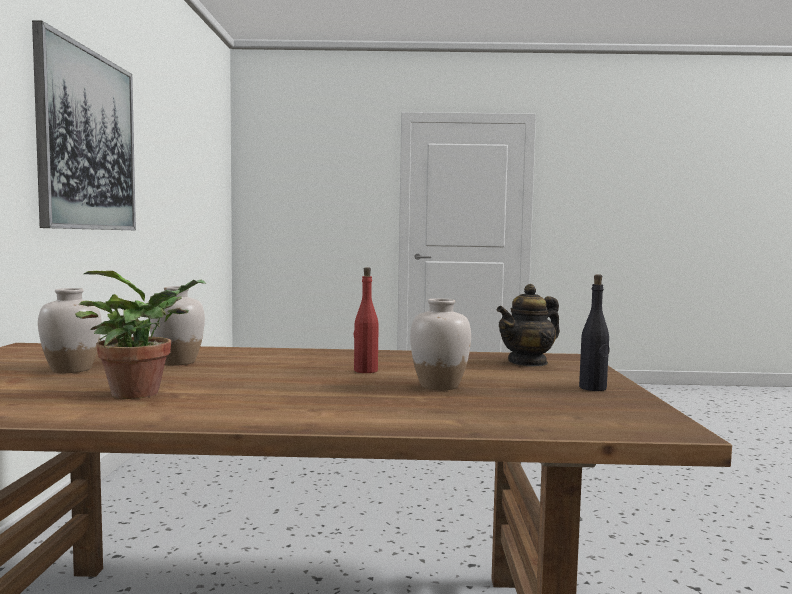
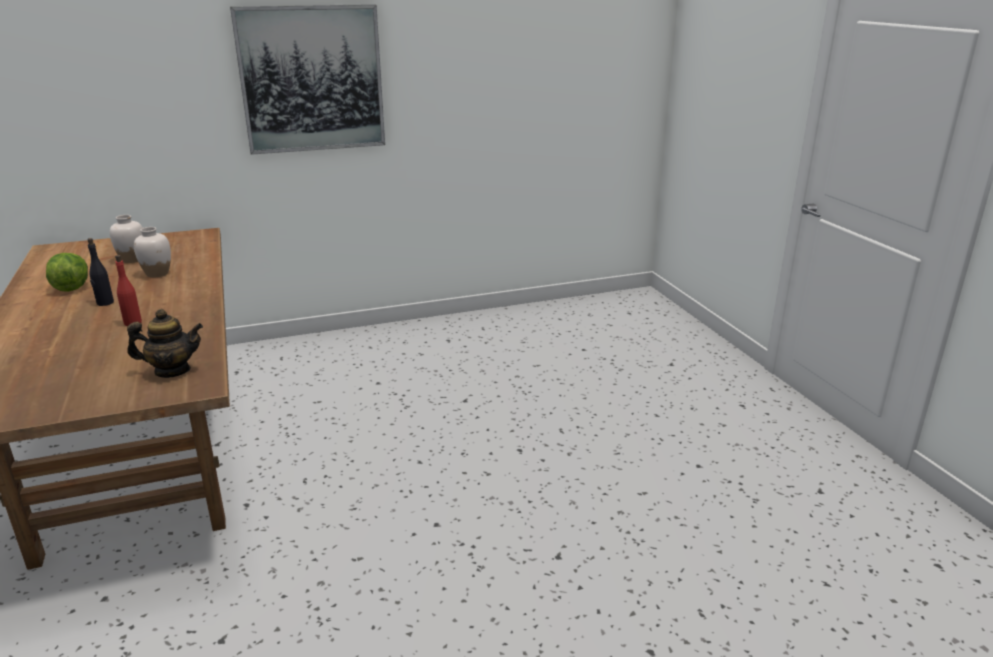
camera: 70 degrees right, 20 degrees up
potted plant [75,271,206,399] -> lettuce [46,253,88,292]
white vase [410,298,471,390] -> none
teapot [497,284,560,367] -> teapot turned 135 degrees clockwise [127,309,203,378]
black bottle [579,274,610,391] -> black bottle moved to [87,238,114,306]

